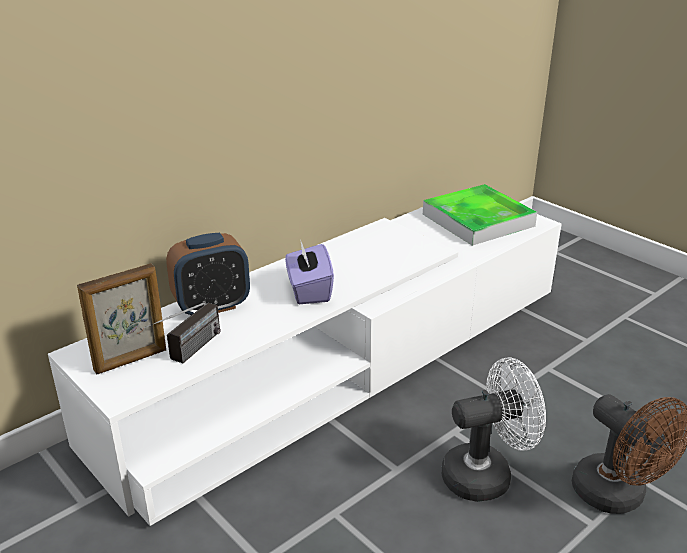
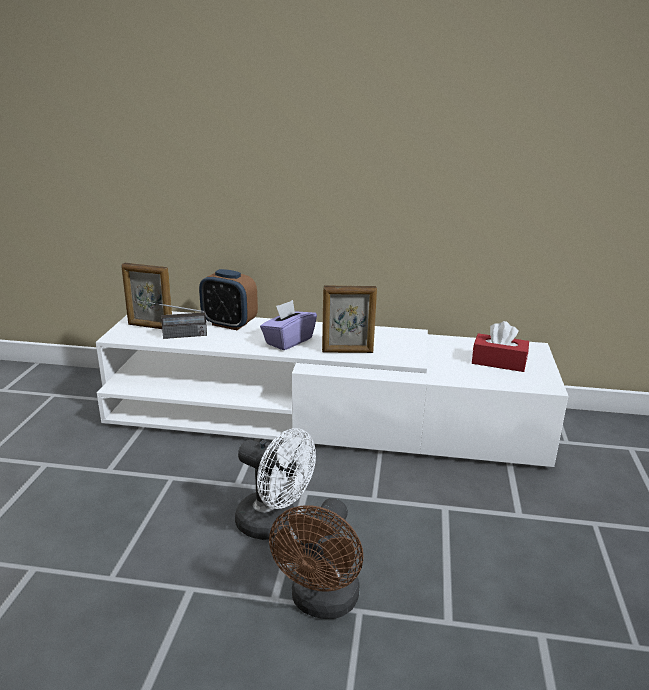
camera: 50 degrees right, 5 degrees down
tray [423,184,537,246] -> red tissue box [472,321,529,372]
none -> picture frame [322,285,377,353]

